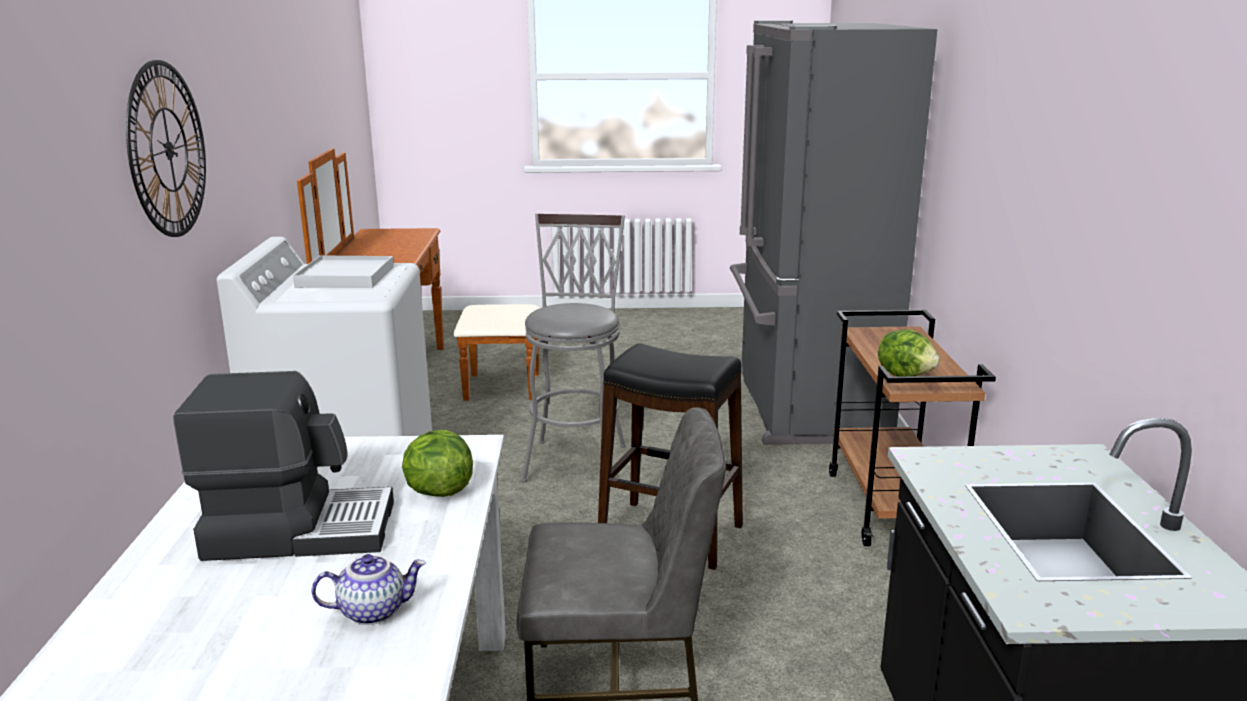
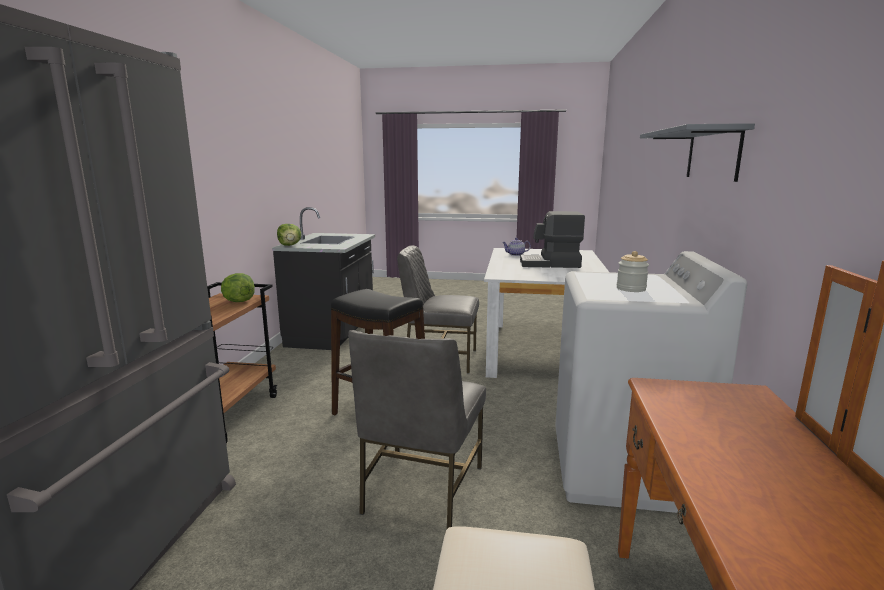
camera: 170 degrees left, 5 degrees down
wall clock [126,60,206,237] -> grey shelf [640,123,755,182]
white tray [293,256,394,288] -> jar [617,251,649,292]
lettuce [402,430,473,497] -> lettuce moved to [277,224,301,246]
grey stool [521,214,626,482] -> grey chair [348,330,486,529]

